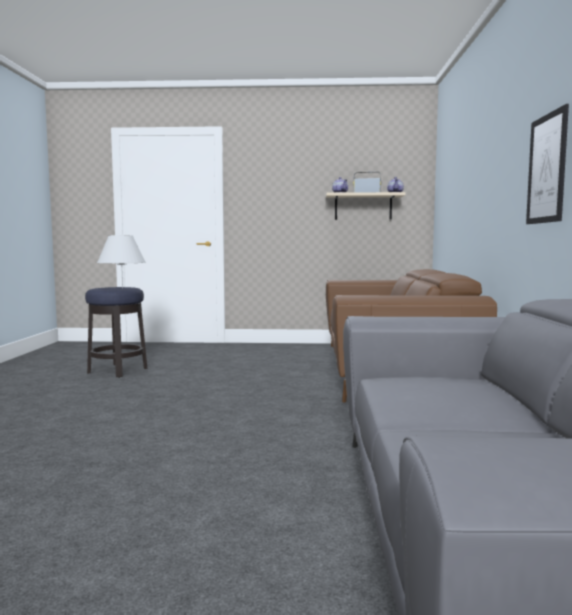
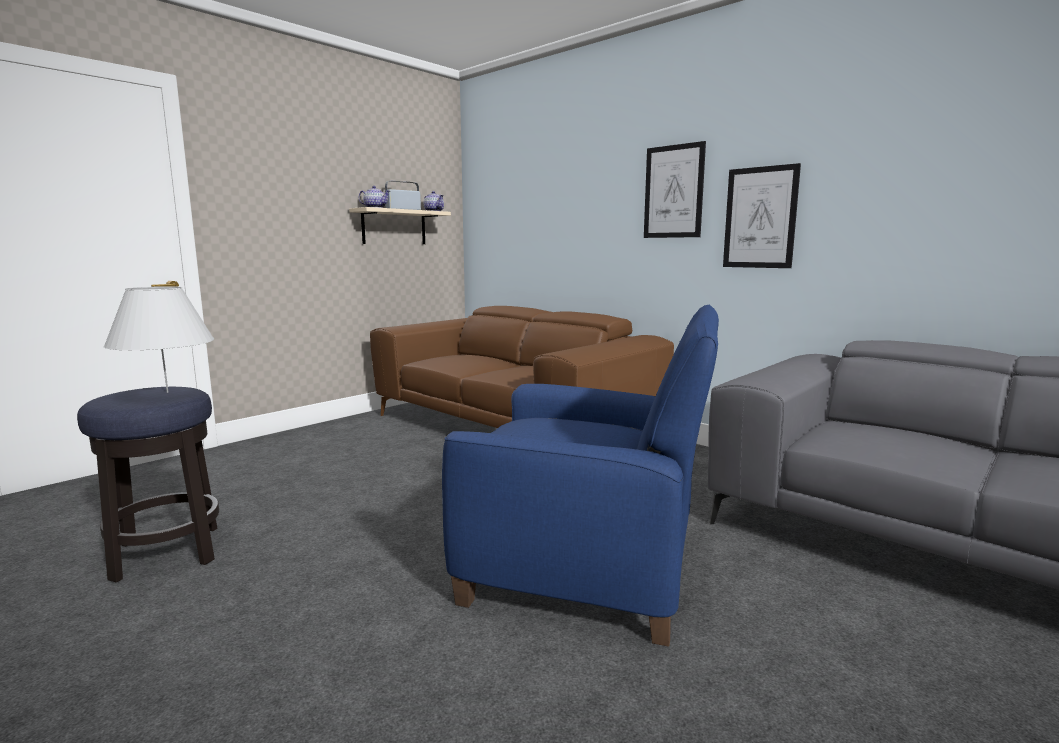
camera: 50 degrees left, 5 degrees up
none -> blue armchair [442,304,719,647]
none -> picture [644,141,706,238]

